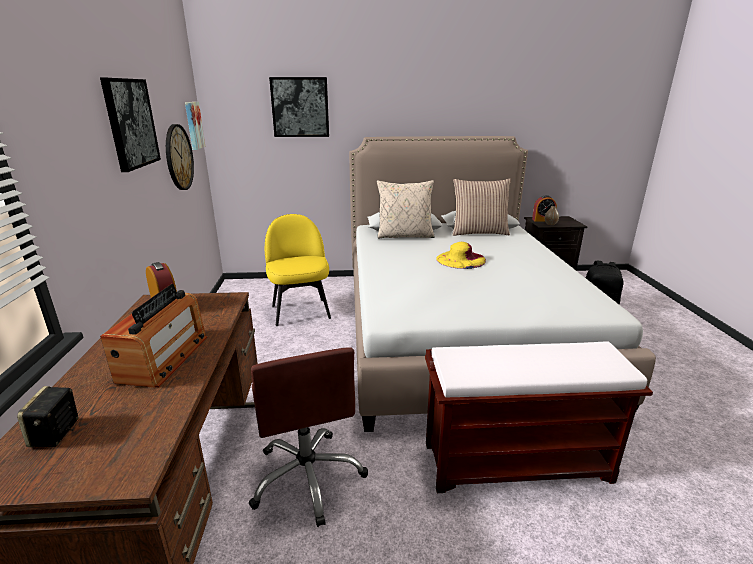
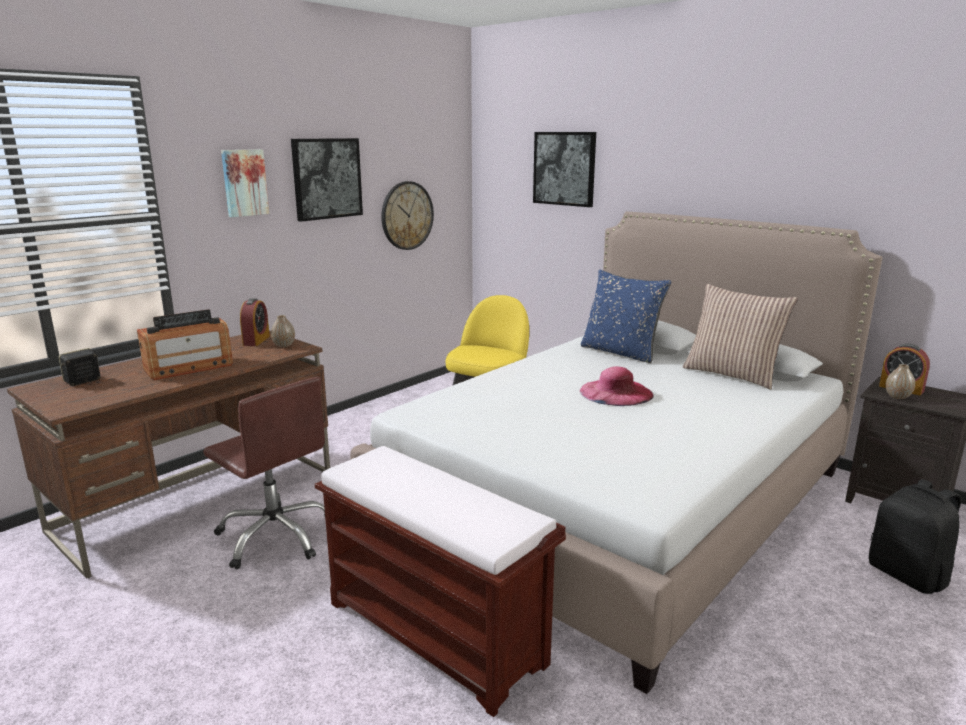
camera: 45 degrees right, 5 degrees down
picture [185,102,205,150] -> picture moved to [221,149,269,217]
brown office chair [249,347,368,527] -> brown office chair turned 75 degrees counterclockwise [203,377,325,569]
beige pillow [377,180,434,238] -> blue pillow [581,269,671,363]
yellow hat [436,242,486,269] -> pink hat [580,366,654,406]
none -> vase [271,315,295,347]

